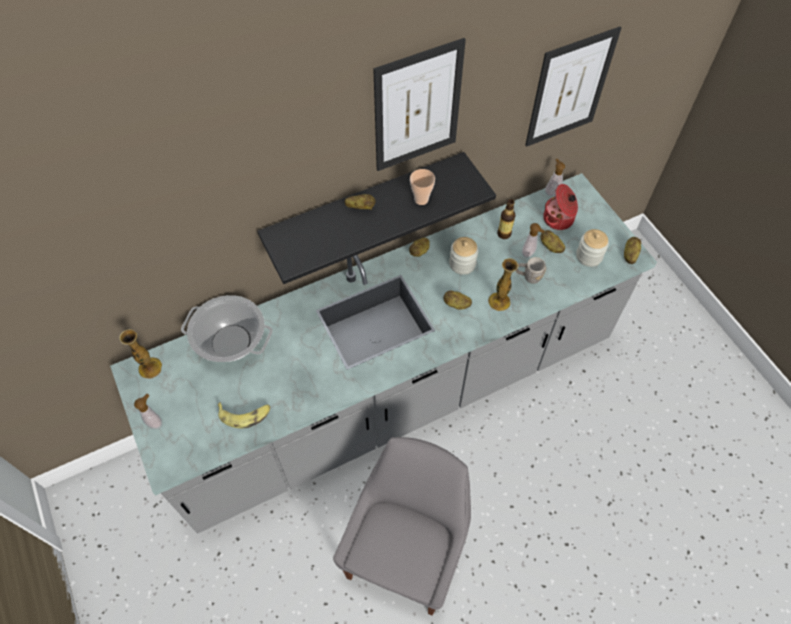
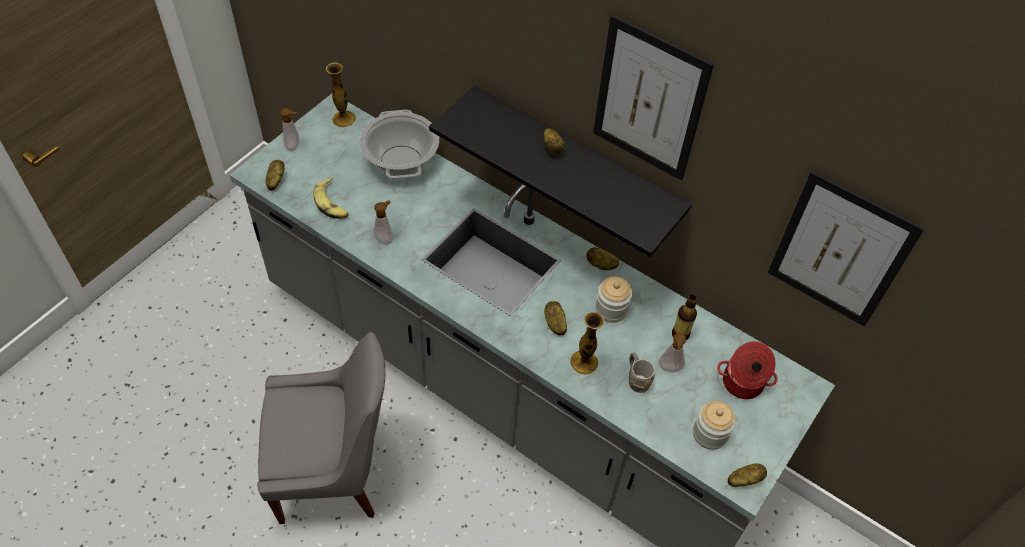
camera: 60 degrees right, 5 degrees down
cup [410,169,435,205] -> none
potato [541,230,565,253] -> potato moved to [266,160,285,190]
soap dispenser [545,159,565,196] -> soap dispenser moved to [374,200,393,245]

